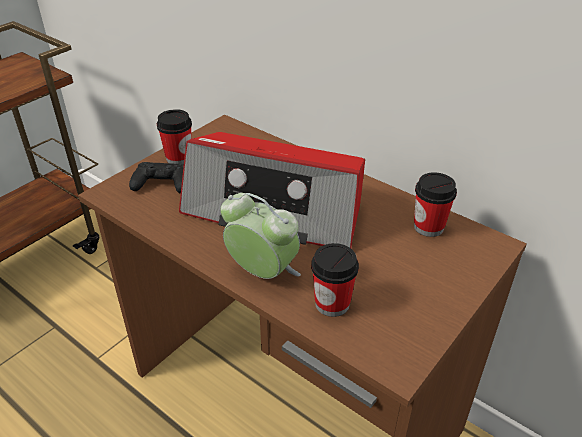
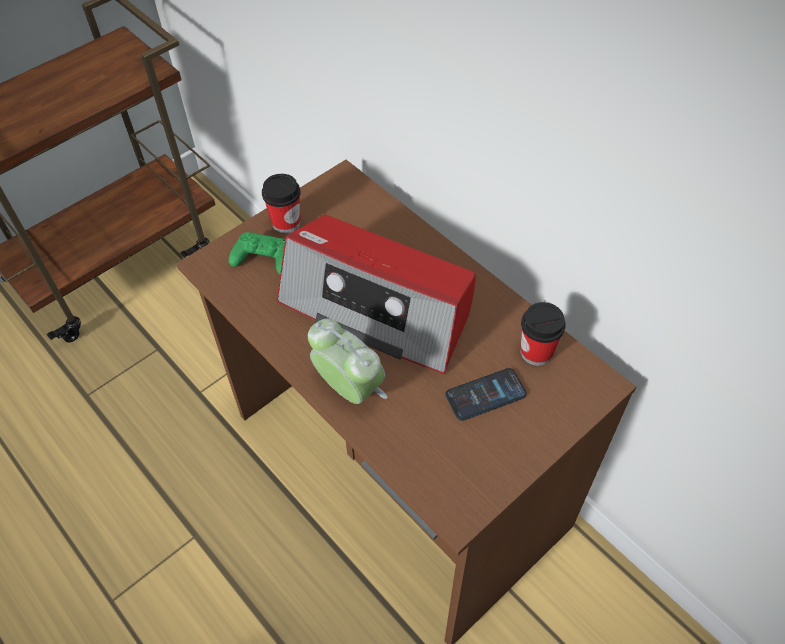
camera: 10 degrees right, 15 degrees up
black game controller [129,162,184,194] -> green game controller [229,232,285,275]
cup [311,243,359,317] -> none
none -> phone [445,368,527,421]

